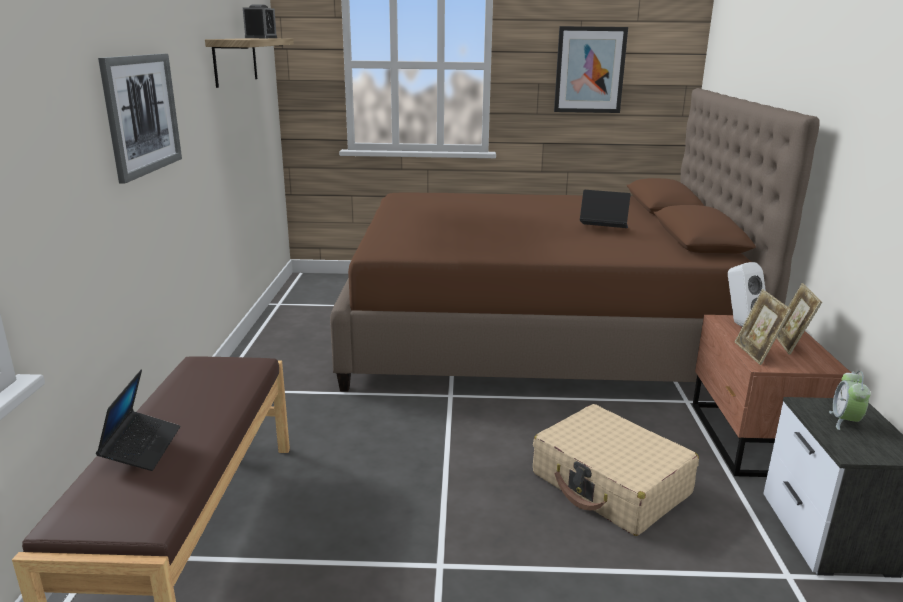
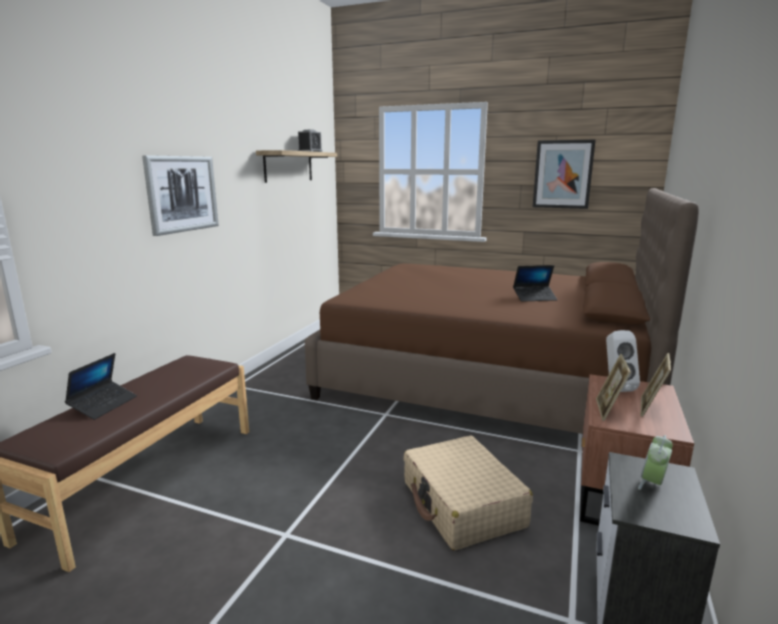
camera: 20 degrees right, 5 degrees down
laptop [580,190,631,228] -> laptop turned 135 degrees clockwise [513,265,558,302]

